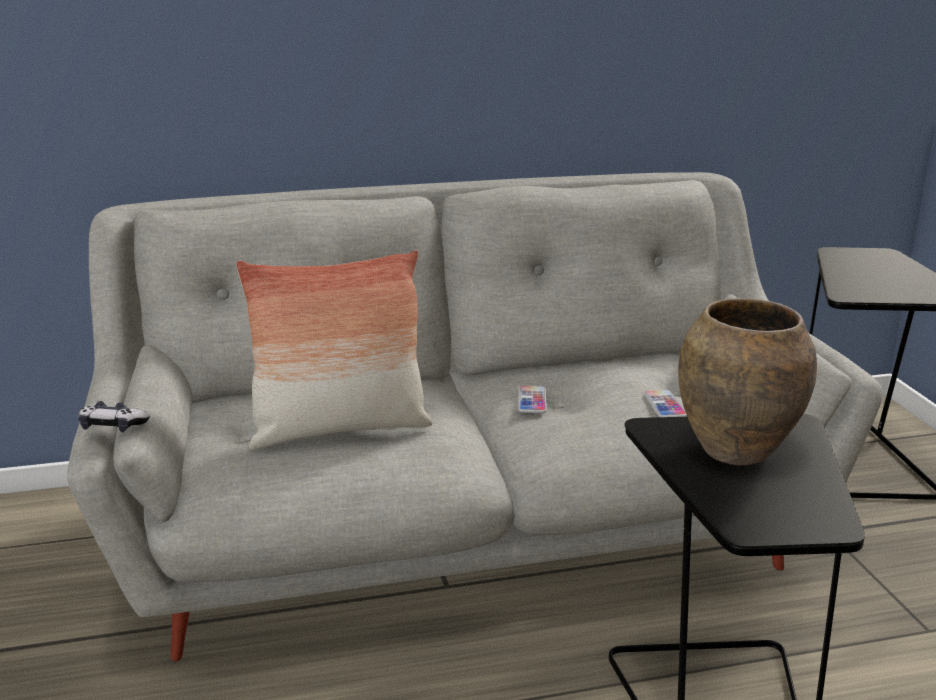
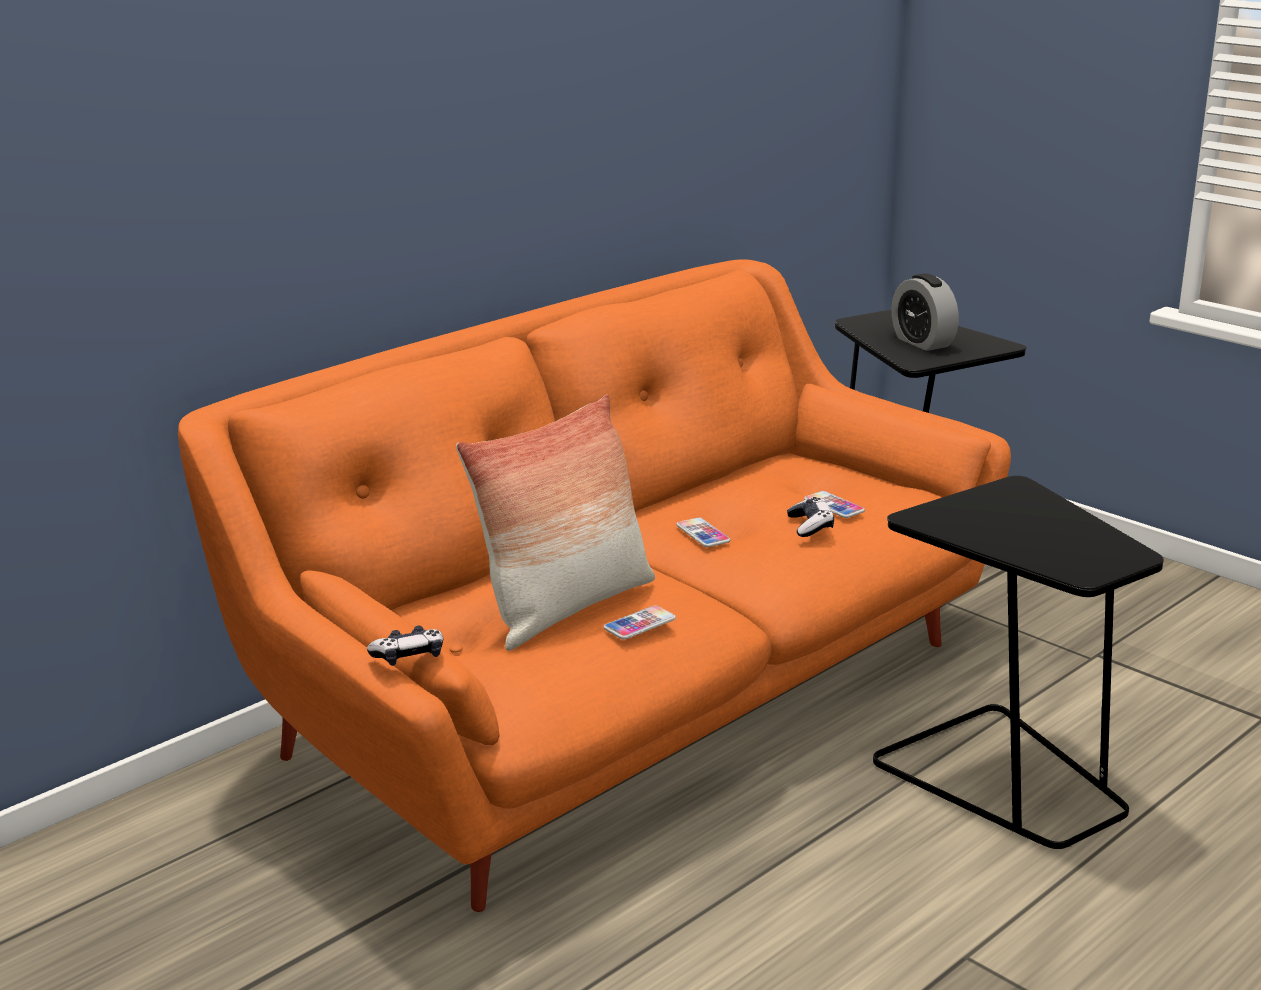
camera: 30 degrees left, 0 degrees up
grey sofa [67,172,882,661] -> orange sofa [178,259,1011,912]
brown vase [678,298,817,465] -> none
none -> phone [603,605,676,640]
none -> game controller [787,497,834,537]
none -> alarm clock [891,273,959,351]

